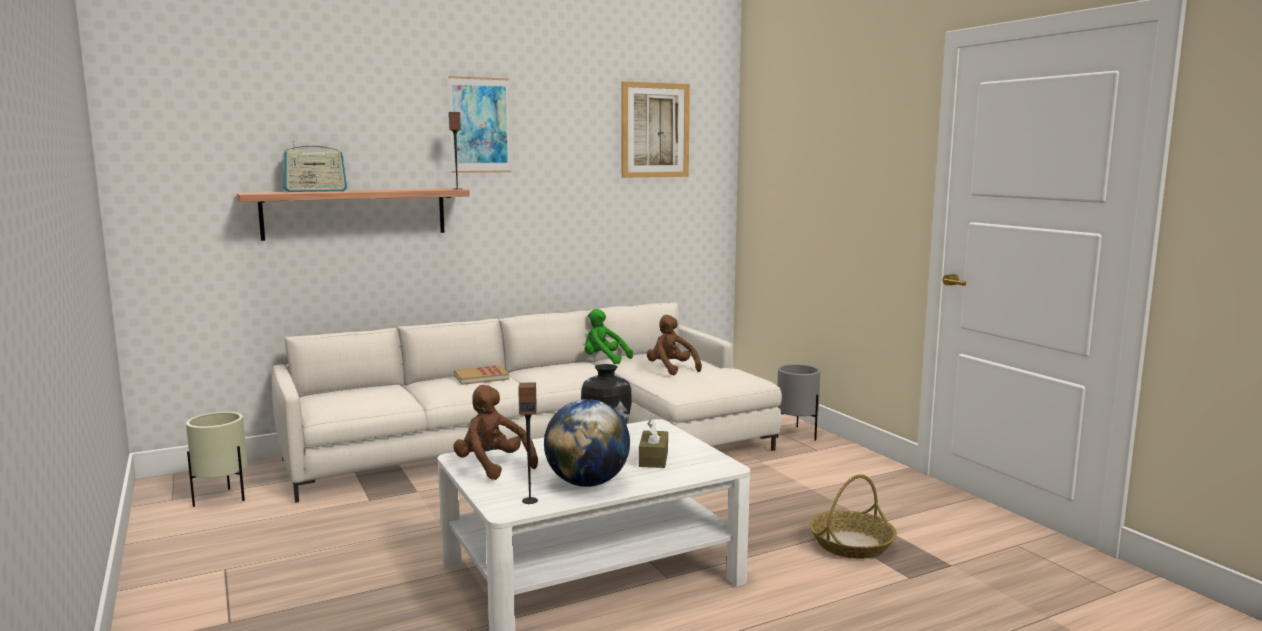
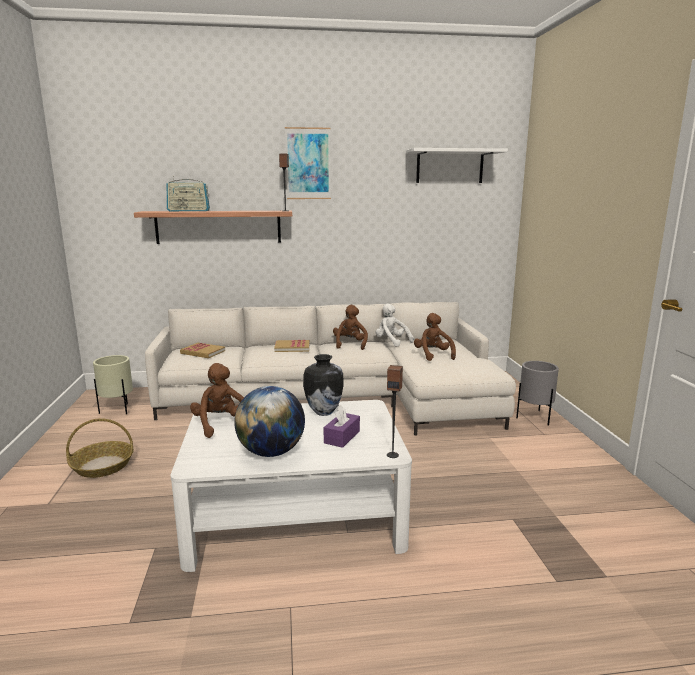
camera: 20 degrees right, 5 degrees up
speaker [518,383,538,504] -> speaker moved to [387,365,403,458]
green plush toy [585,309,633,364] -> white plush toy [375,304,414,347]
picture [621,81,690,178] -> white shelf [406,148,508,183]
brown tissue box [639,419,668,468] -> purple tissue box [324,405,360,448]
basket [809,474,897,559] -> basket moved to [66,418,134,478]
none -> book [180,343,225,358]
none -> brown plush toy [333,305,368,350]

